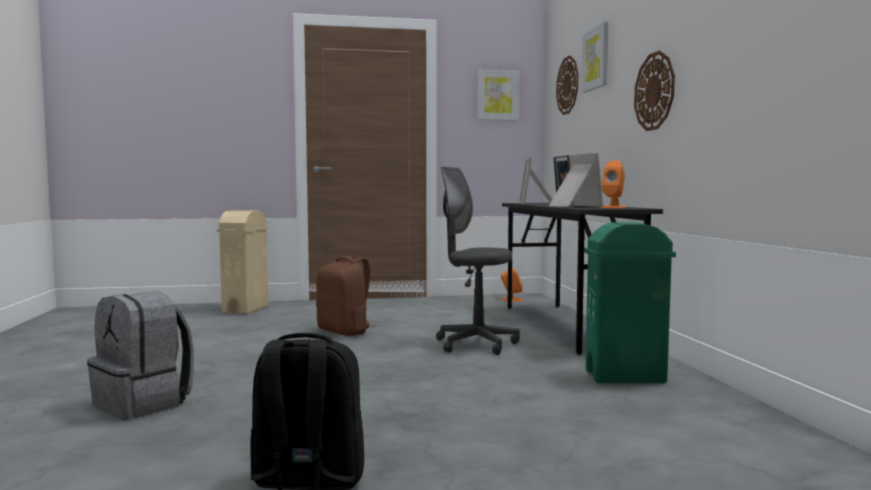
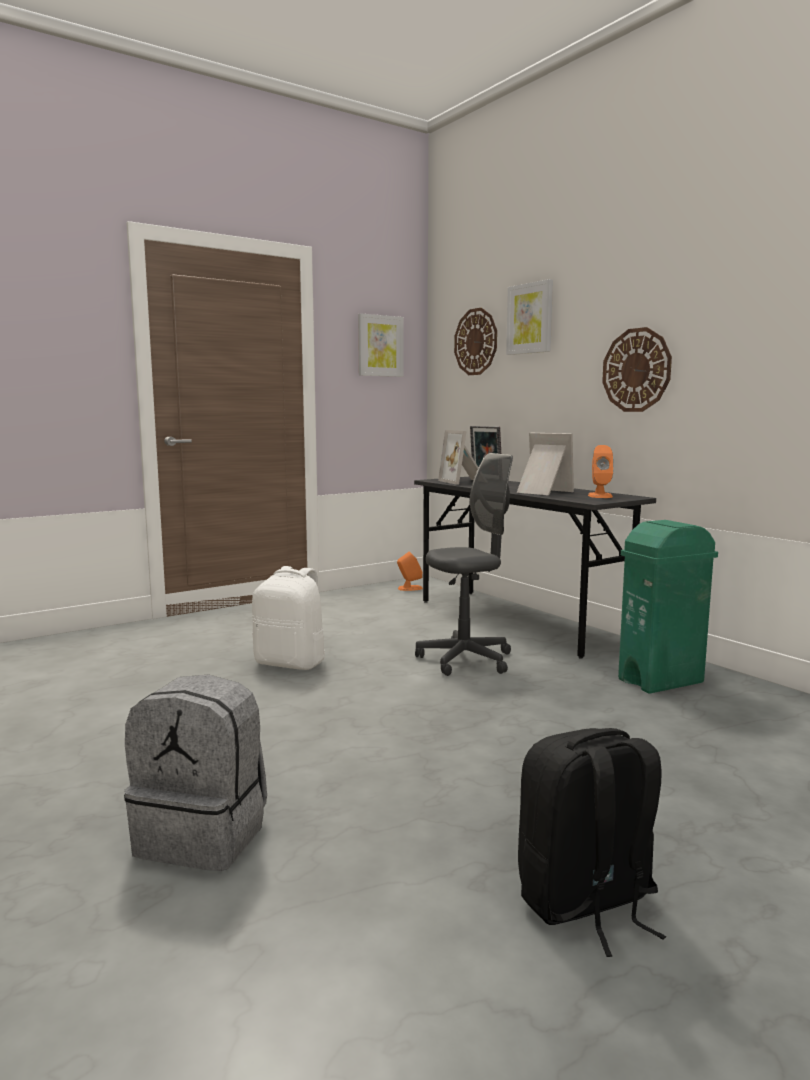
camera: 25 degrees left, 5 degrees up
beige trash can [217,210,268,315] -> none
brown backpack [316,256,377,336] -> white backpack [252,566,325,670]
grey office chair [436,167,520,355] -> grey office chair turned 150 degrees clockwise [415,453,513,676]

